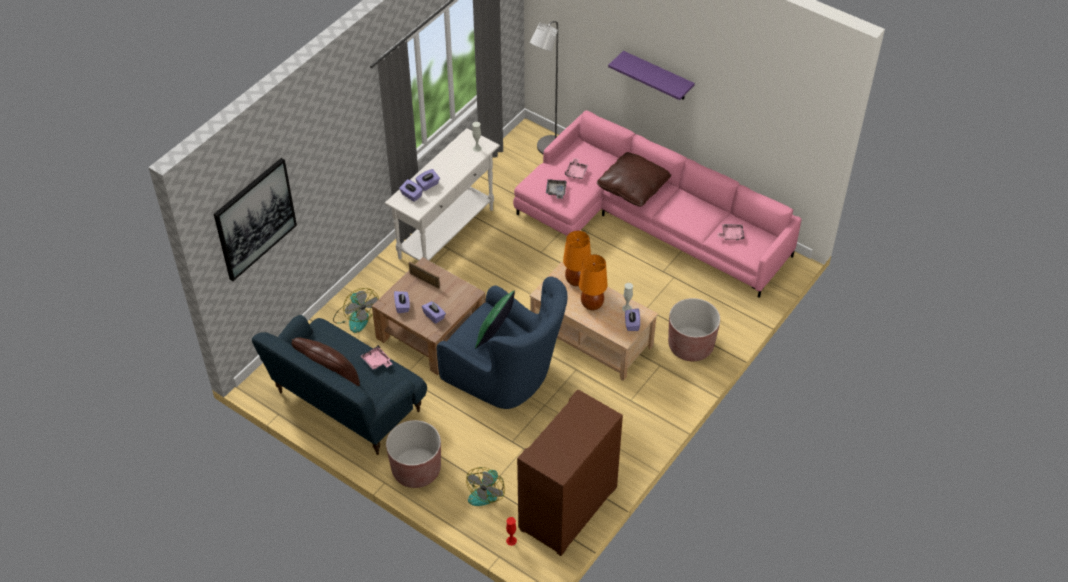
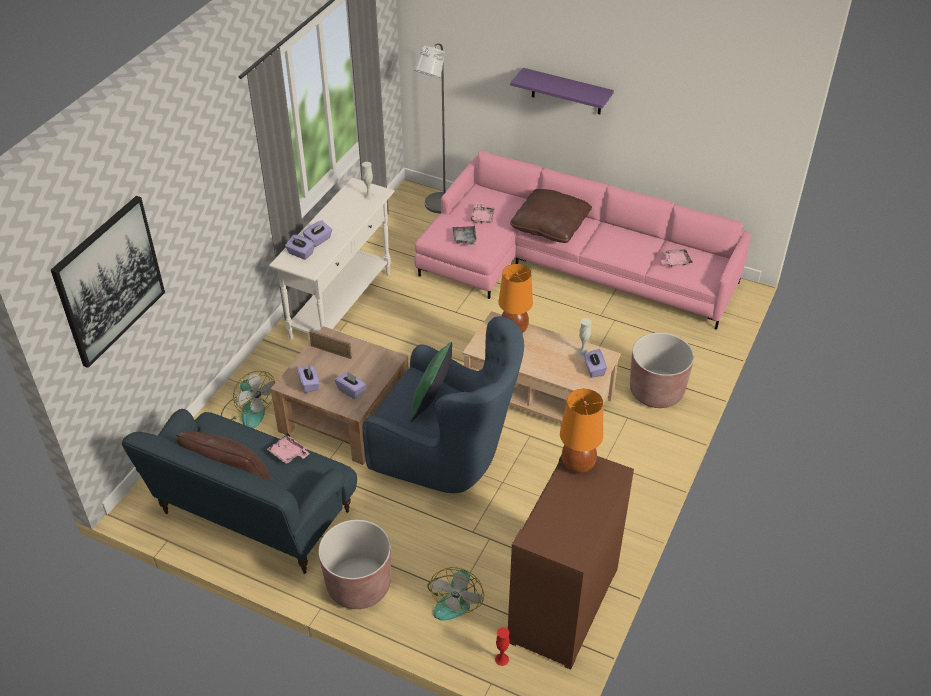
camera: 10 degrees left, 5 degrees down
orange table lamp [579,254,607,310] -> orange table lamp moved to [560,389,603,473]

